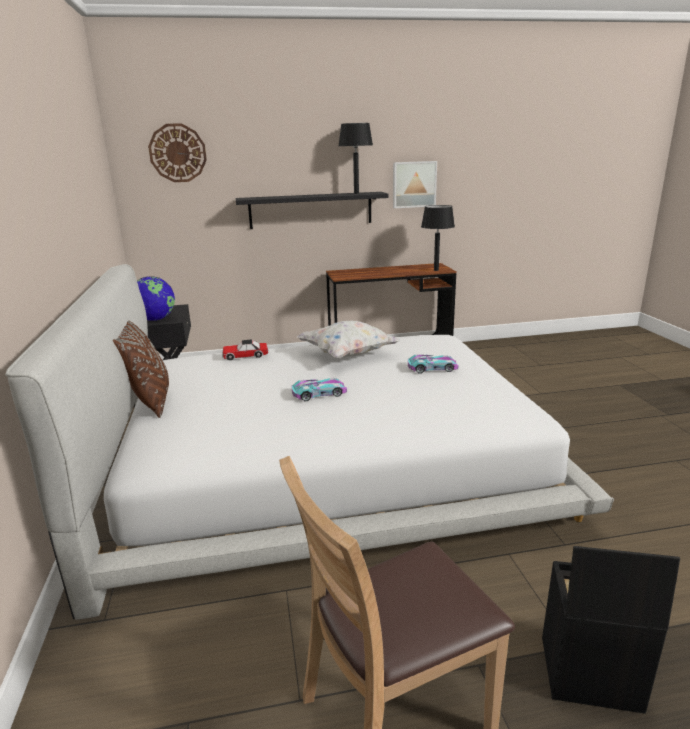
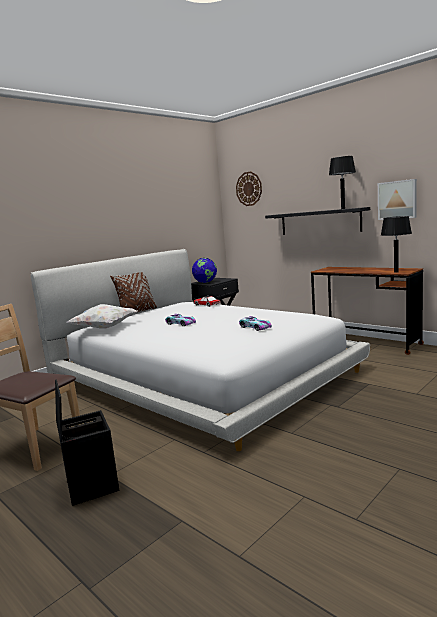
camera: 55 degrees right, 10 degrees down
white pillow [297,321,400,358] -> white pillow moved to [67,304,138,328]

